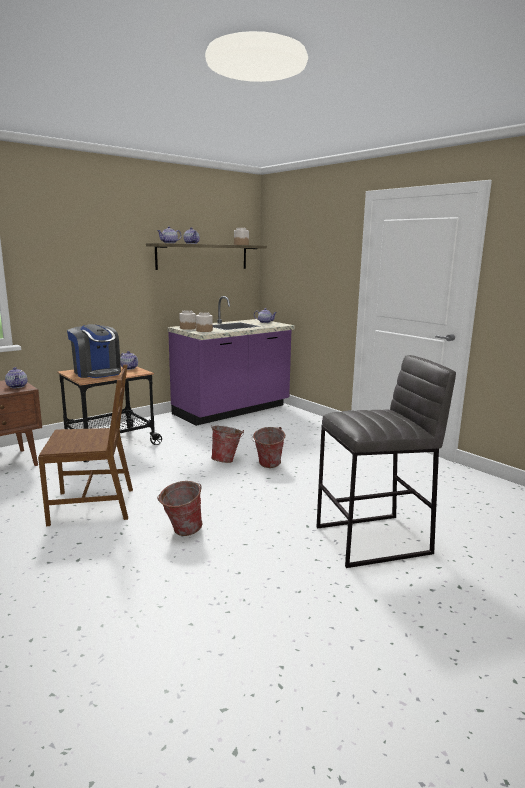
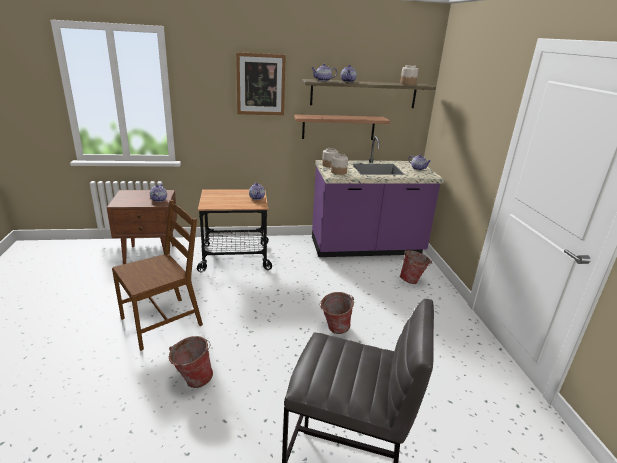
camera: 30 degrees right, 10 degrees up
brown chair [38,364,133,526] -> brown chair turned 60 degrees counterclockwise [112,200,203,351]
coffee machine [67,324,121,378] -> none
bucket [211,426,244,463] -> bucket moved to [400,250,432,284]
none -> picture [236,52,286,115]
none -> shelf [294,114,390,140]

